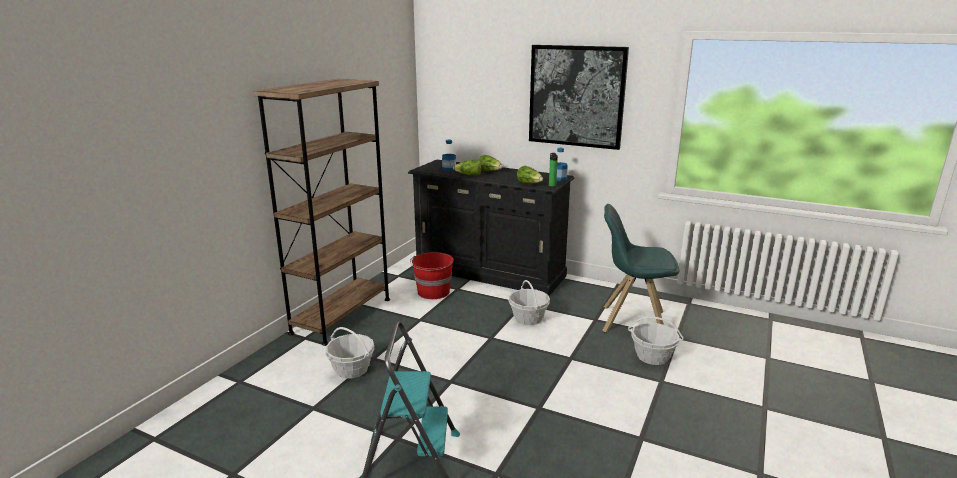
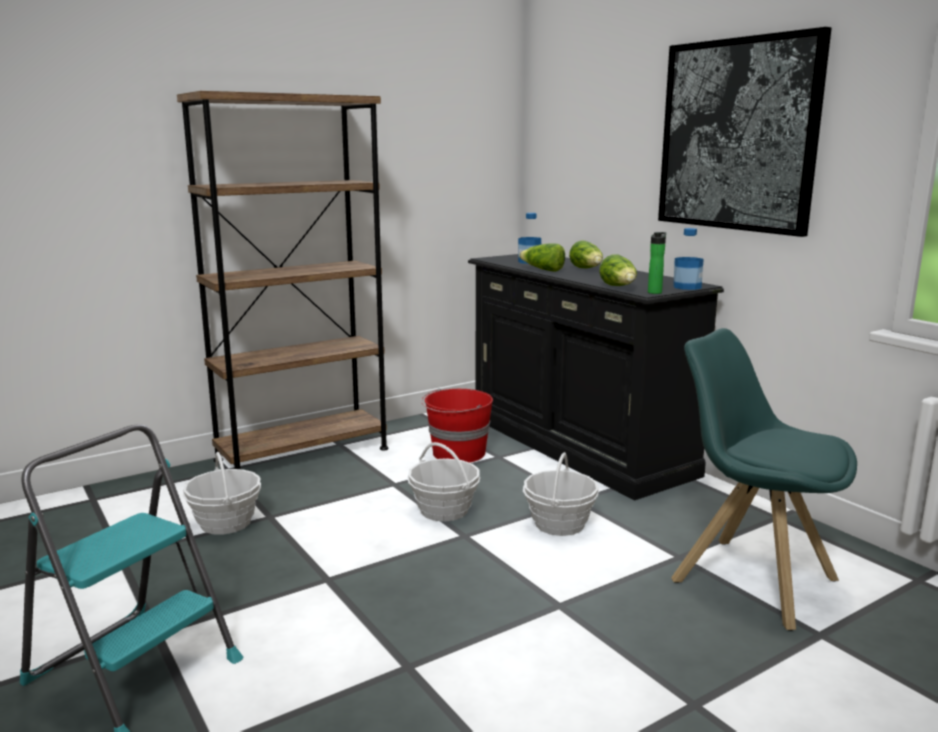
camera: 30 degrees right, 5 degrees down
basket [628,316,684,365] -> basket moved to [407,442,480,522]

